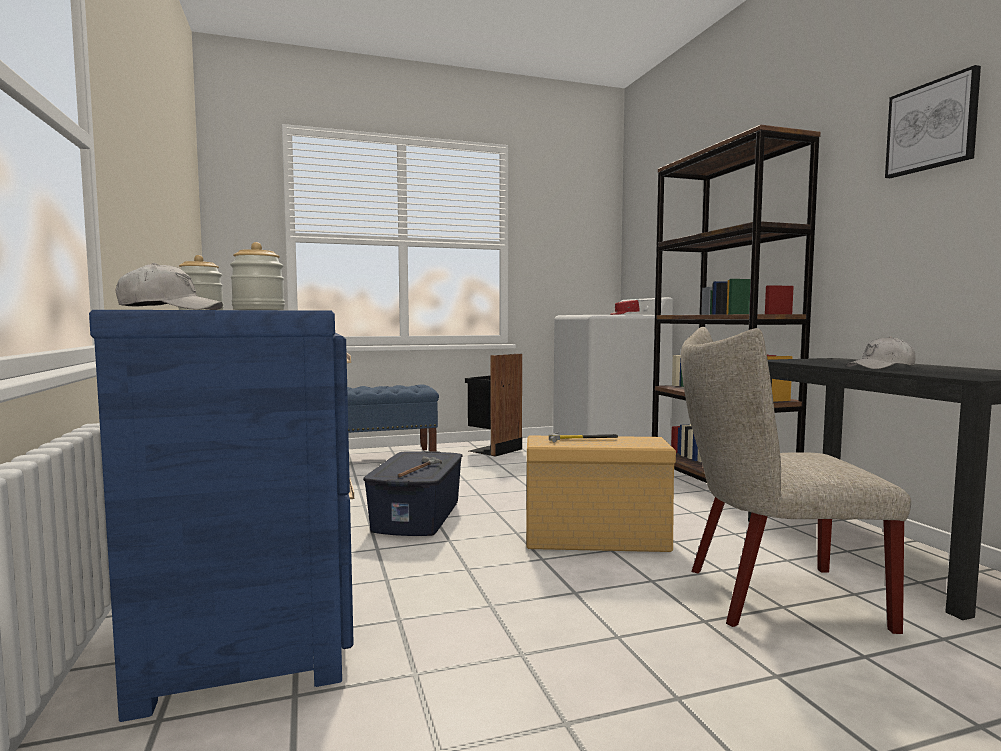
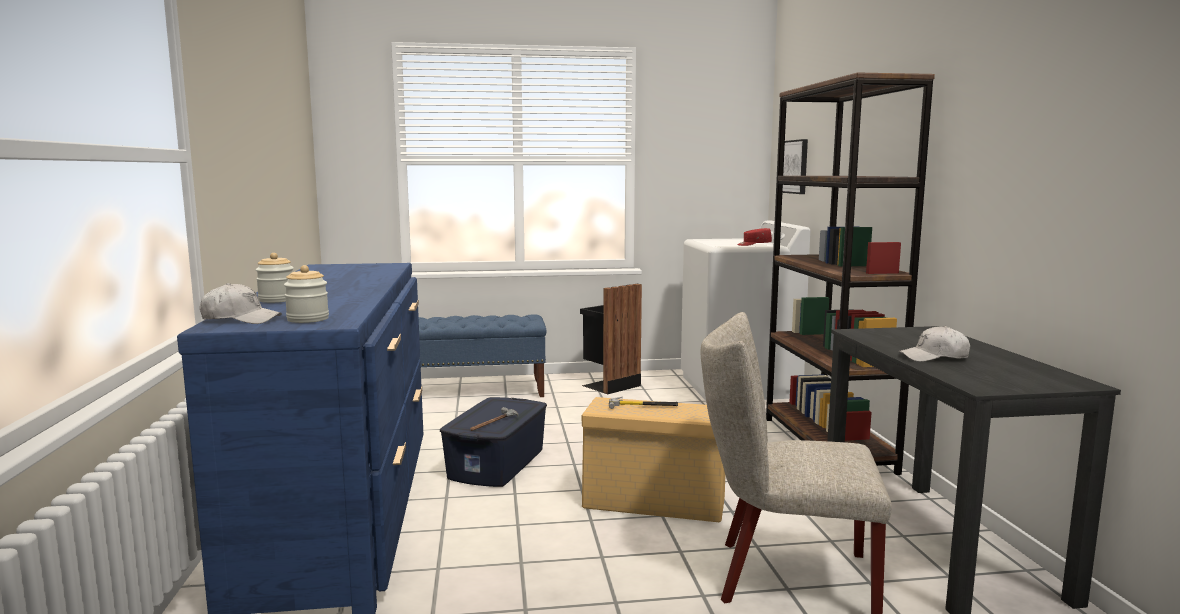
camera: 10 degrees right, 5 degrees up
picture [885,65,981,178] -> picture moved to [782,139,808,194]

